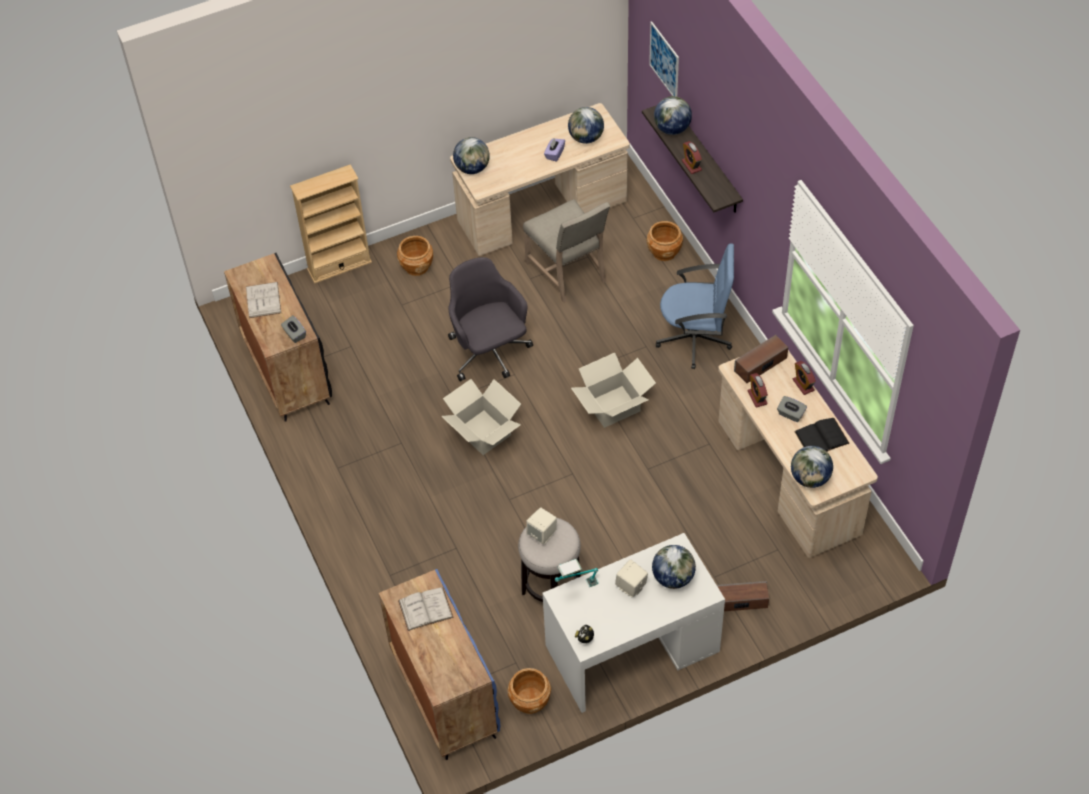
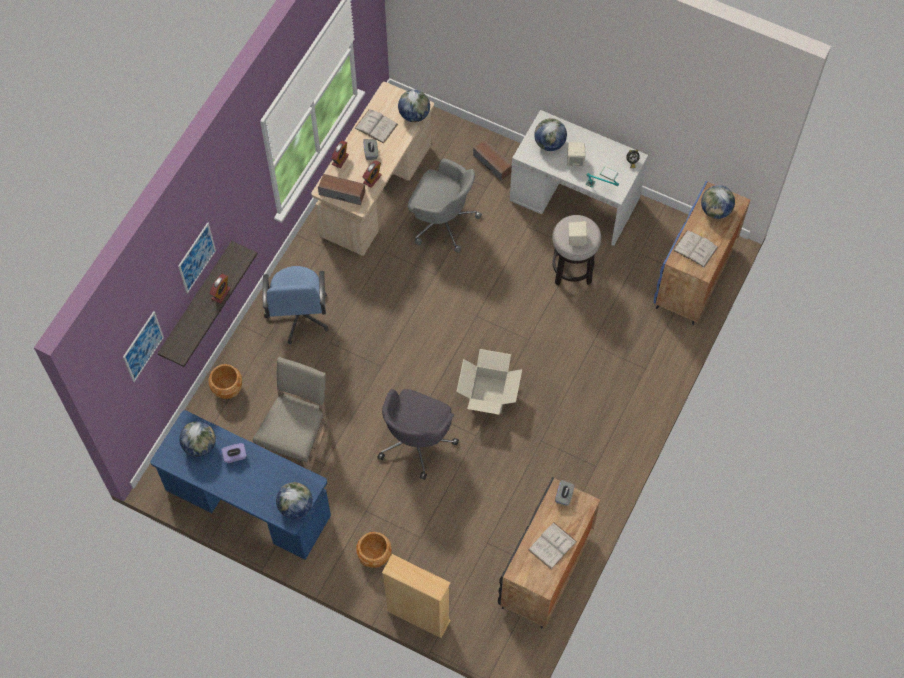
camera: 130 degrees left, 10 degrees up
beige desk [450,103,630,256] -> blue desk [150,410,331,560]
brown planter [507,668,551,714] -> none
cardboard box [571,353,656,428] -> none
globe [654,96,692,135] -> globe moved to [701,185,735,219]
blue office chair [656,243,734,369] -> blue office chair turned 150 degrees counterclockwise [263,266,329,344]
black book [794,418,850,451] -> white book [355,109,398,143]
none -> picture [178,222,216,294]
none -> grey office chair [408,158,482,253]

